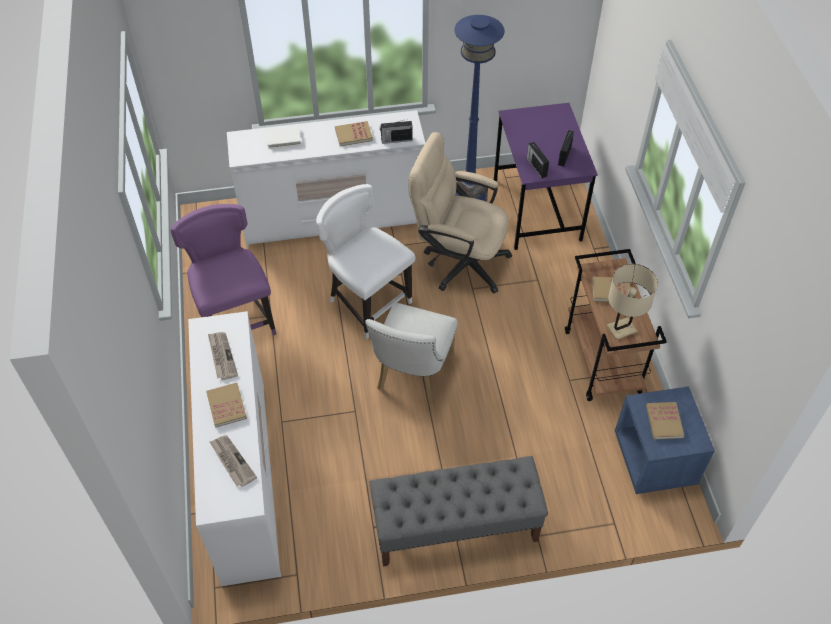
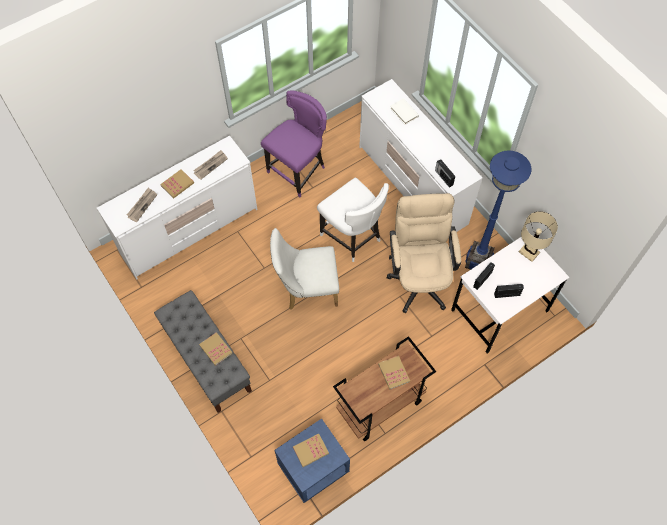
camera: 65 degrees right, 10 degrees up
white chair [316,184,415,339] -> white chair turned 120 degrees clockwise [317,178,389,262]
book [335,121,373,146] -> book moved to [199,332,232,366]
purple desk [494,103,598,250] -> white desk [451,237,570,353]
beige table lamp [607,264,658,340] -> beige table lamp moved to [518,211,558,262]

